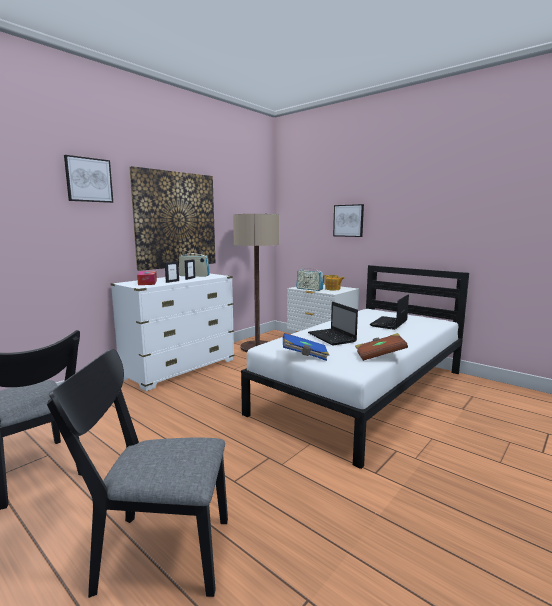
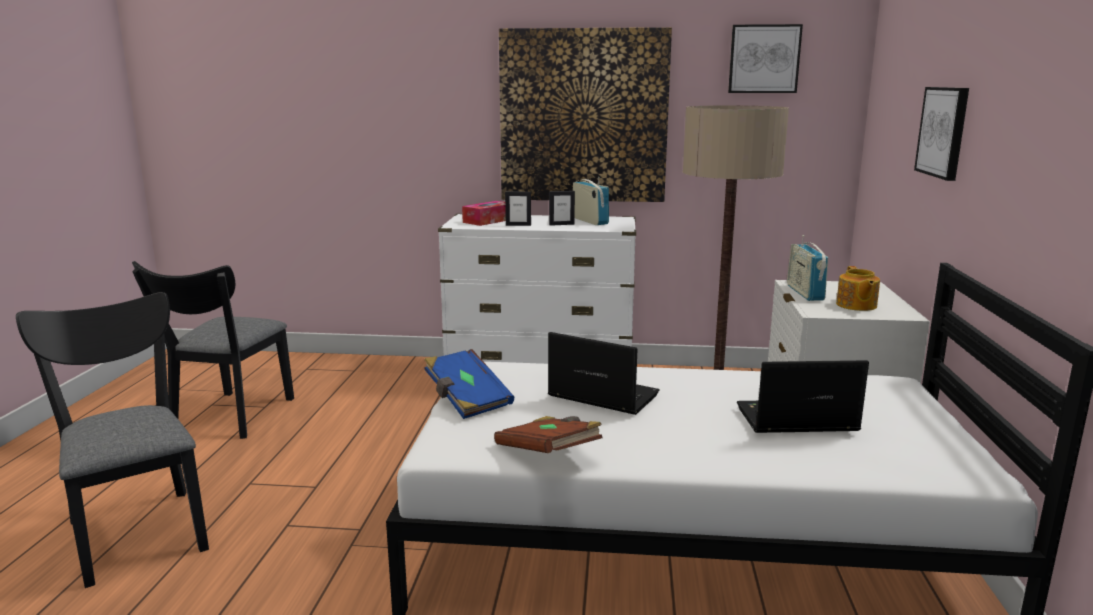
camera: 55 degrees right, 5 degrees up
picture [64,155,113,203] -> picture moved to [728,24,803,93]
laptop [308,302,358,345] -> laptop turned 90 degrees clockwise [548,332,660,415]

